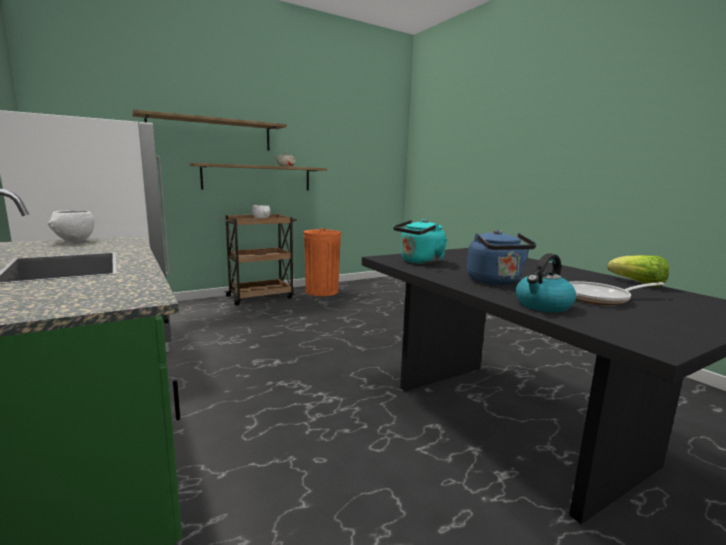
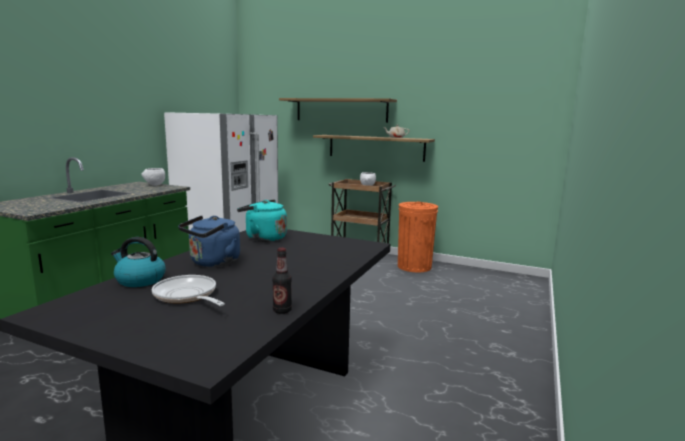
camera: 55 degrees right, 0 degrees up
lettuce [607,255,669,287] -> bottle [272,248,292,314]

